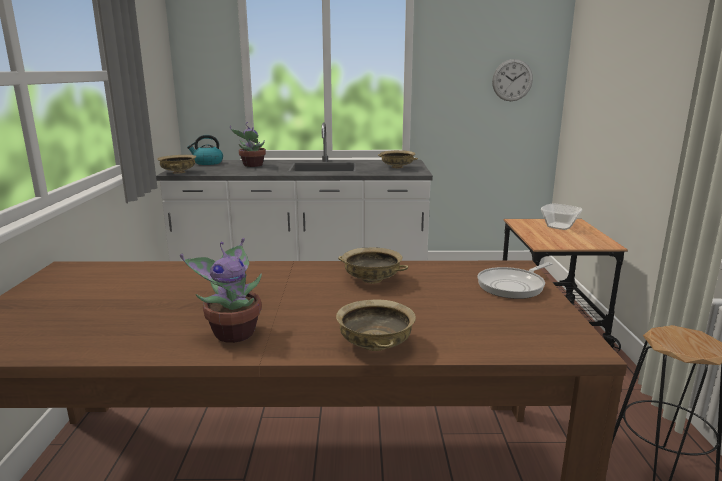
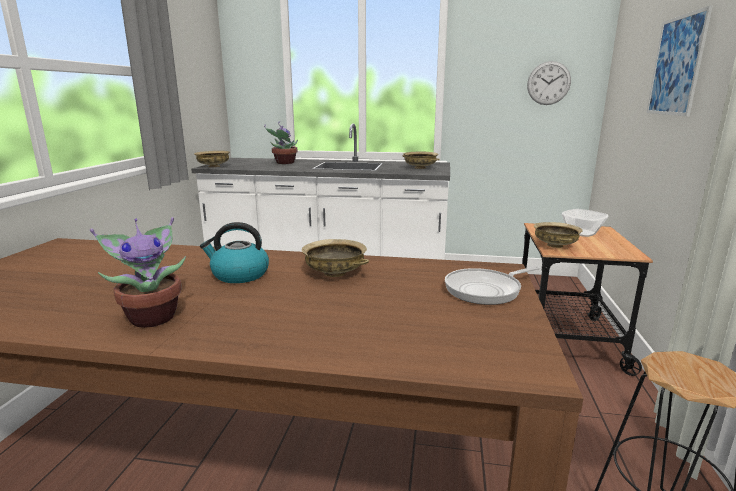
camera: 10 degrees right, 0 degrees up
kettle [187,135,223,165] -> kettle moved to [200,222,269,283]
beige bowl [336,299,416,351] -> beige bowl moved to [534,222,583,248]
none -> picture [646,5,713,116]

